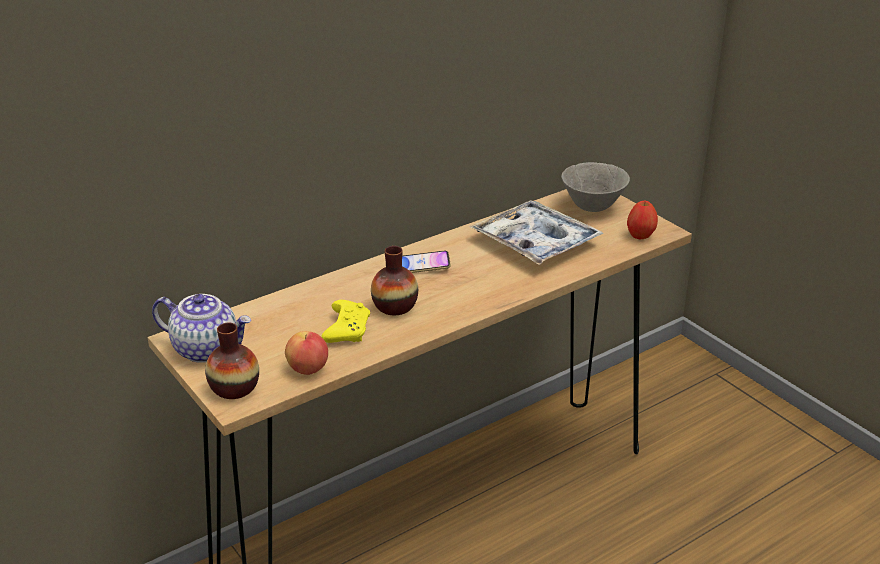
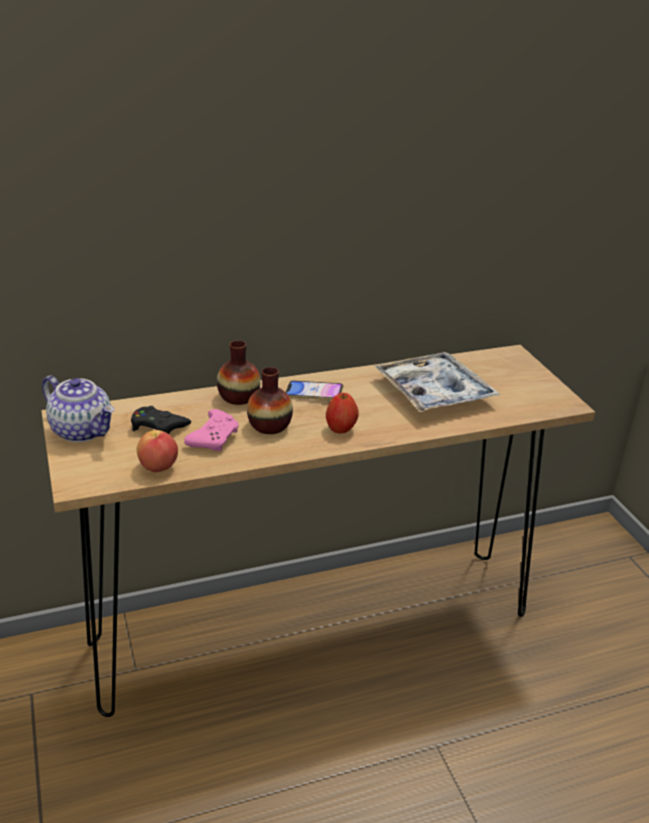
camera: 15 degrees right, 0 degrees up
vase [205,323,259,399] -> vase moved to [217,340,261,405]
yellow game controller [322,300,370,343] -> pink game controller [184,409,239,451]
grey bowl [561,162,630,212] -> none
apple [627,201,658,239] -> apple moved to [326,393,359,433]
none -> black game controller [131,406,191,434]

